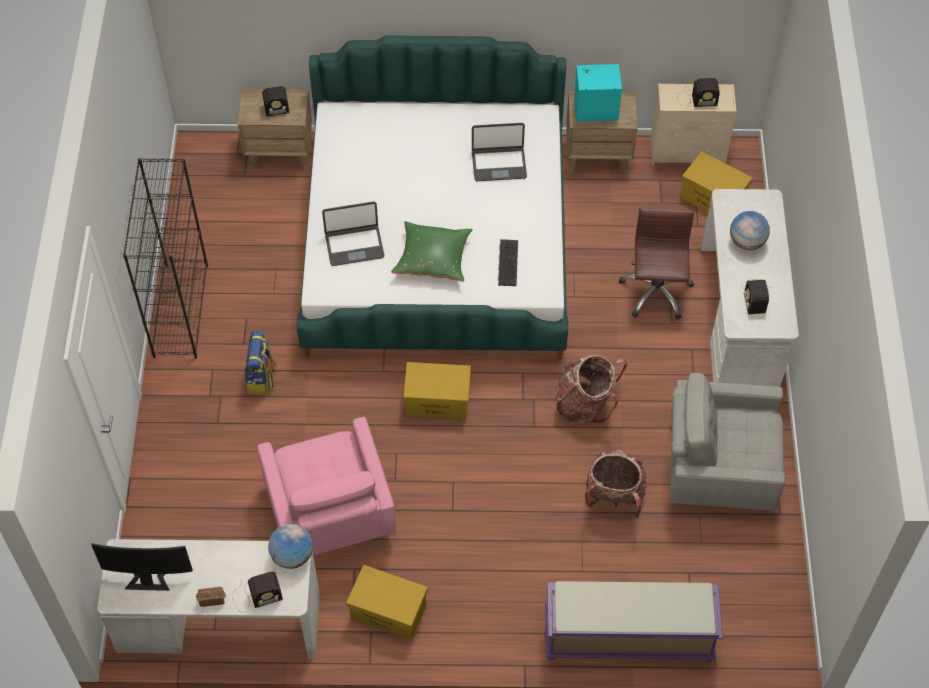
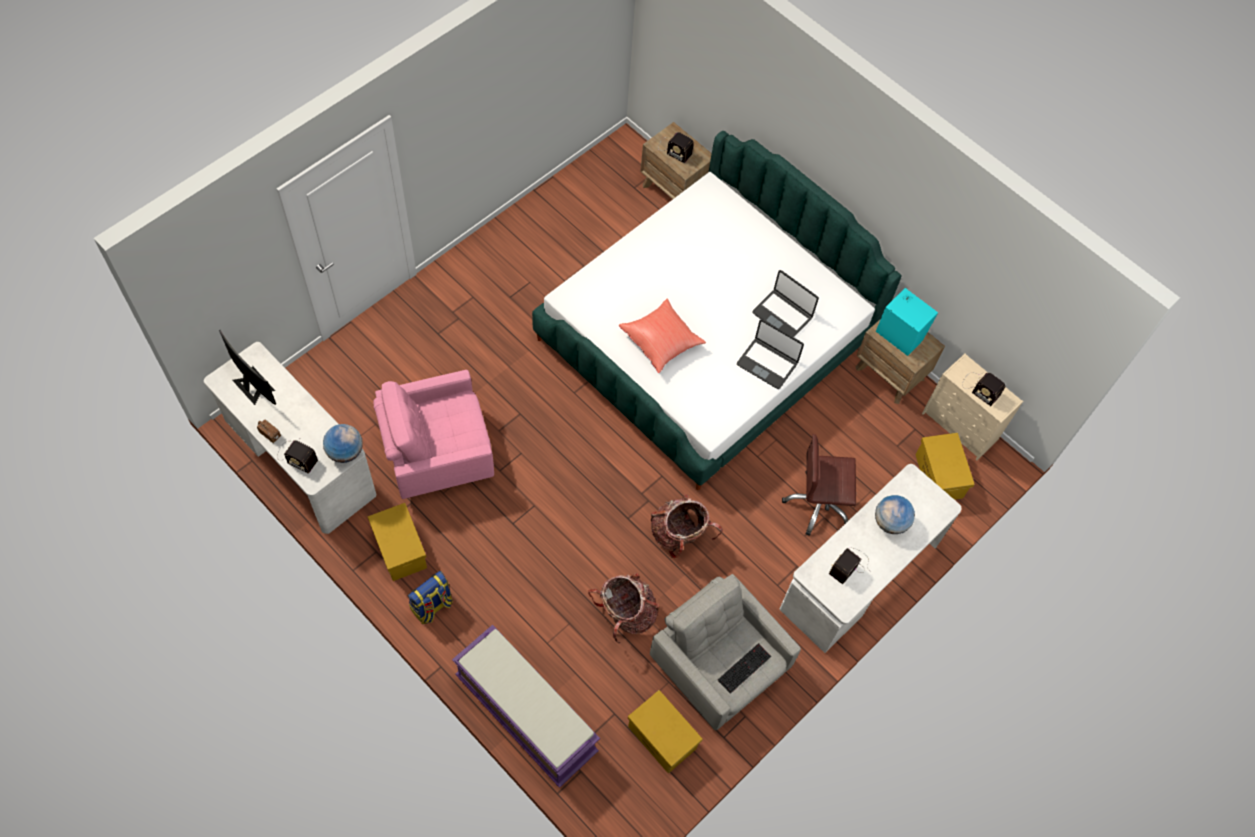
camera: 40 degrees right, 5 degrees up
black bookcase [123,158,208,359] -> none
backpack [244,331,277,395] -> backpack moved to [408,571,453,624]
pink armchair [257,417,396,555] -> pink armchair turned 45 degrees clockwise [373,370,494,499]
laptop [322,201,384,266] -> laptop moved to [737,319,804,389]
green pillow [391,221,472,282] -> red pillow [619,298,706,373]
yellow storage box [403,362,471,419] -> yellow storage box moved to [628,690,703,774]
keyboard [498,239,518,286] -> keyboard moved to [718,643,771,694]
brown office chair [619,208,694,320] -> brown office chair turned 135 degrees counterclockwise [782,434,856,536]

